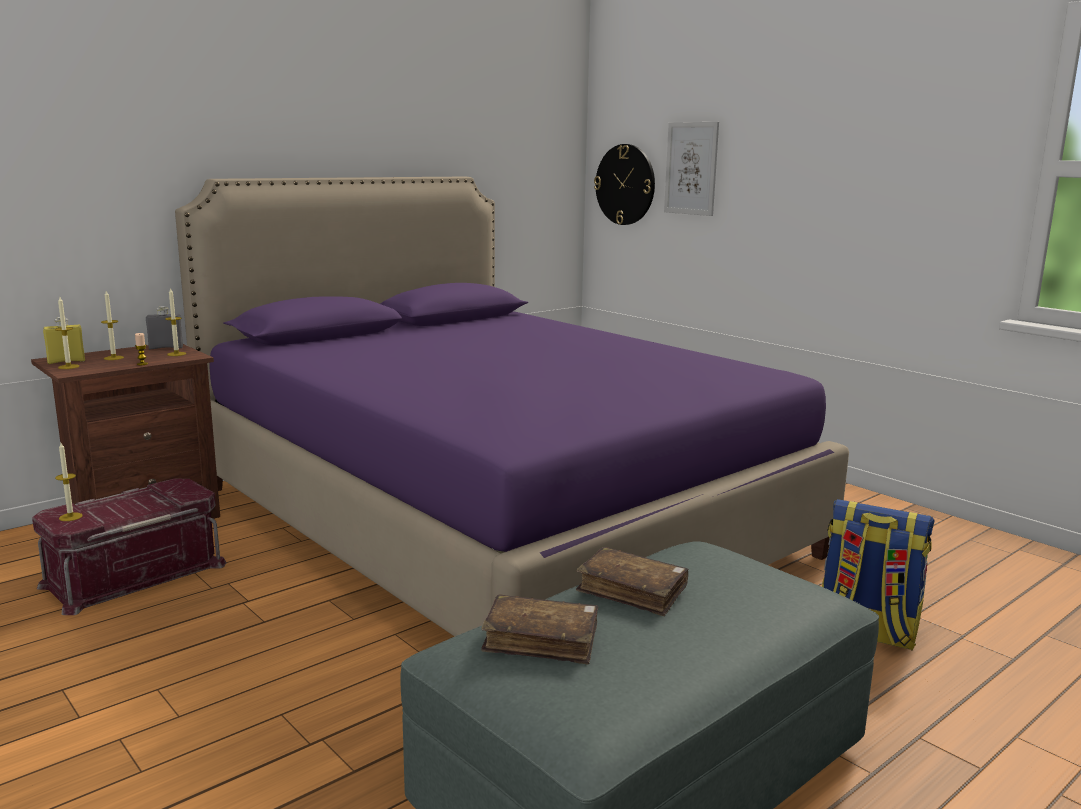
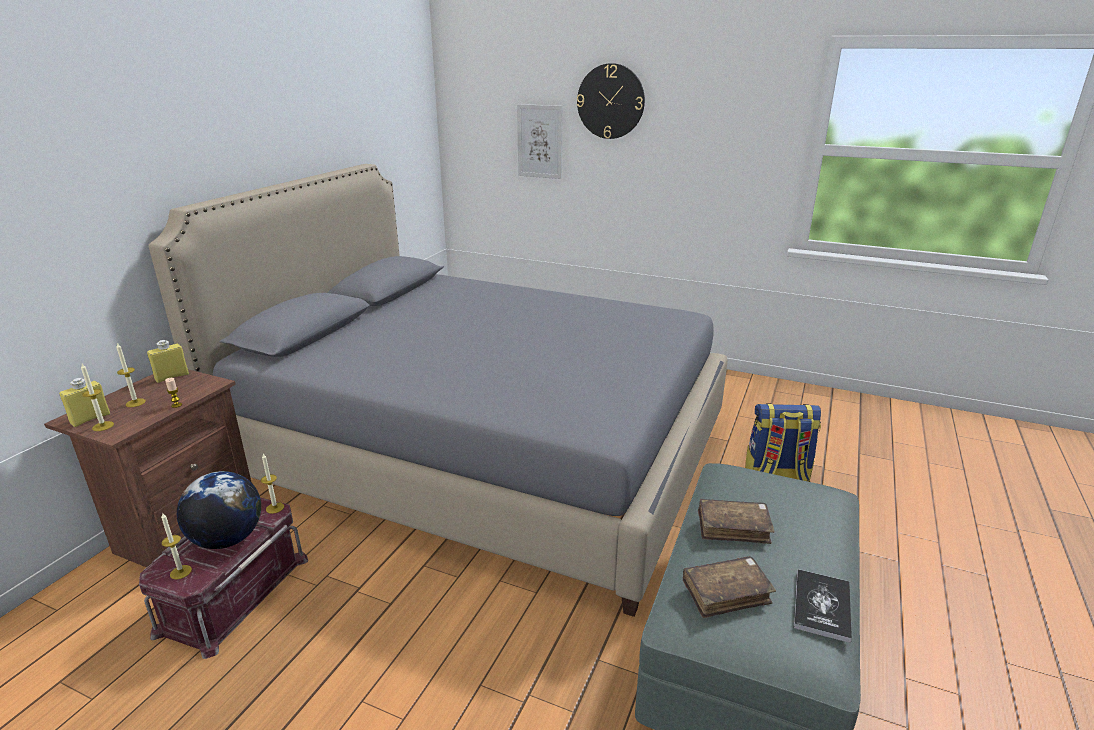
camera: 25 degrees left, 10 degrees up
grey bottle [146,306,183,350] -> yellow bottle [147,340,189,383]
candle [165,287,186,356] -> candle moved to [261,454,284,514]
purple bed [175,176,849,637] -> grey bed [149,164,728,617]
wall clock [594,144,655,225] -> wall clock moved to [577,63,645,139]
none -> globe [177,471,261,549]
none -> book [794,569,852,643]

